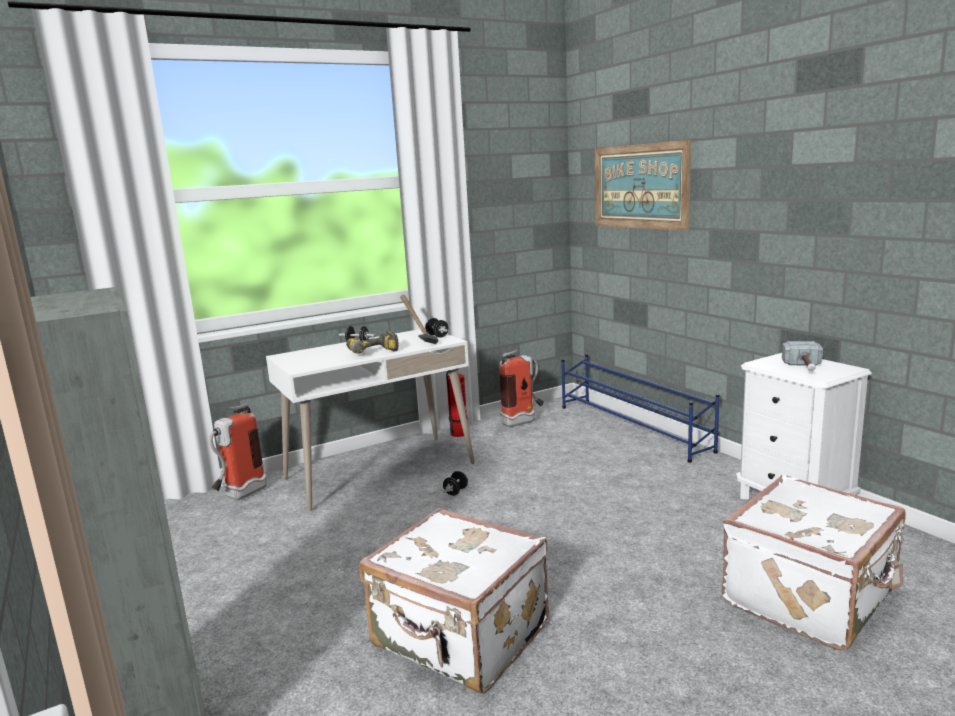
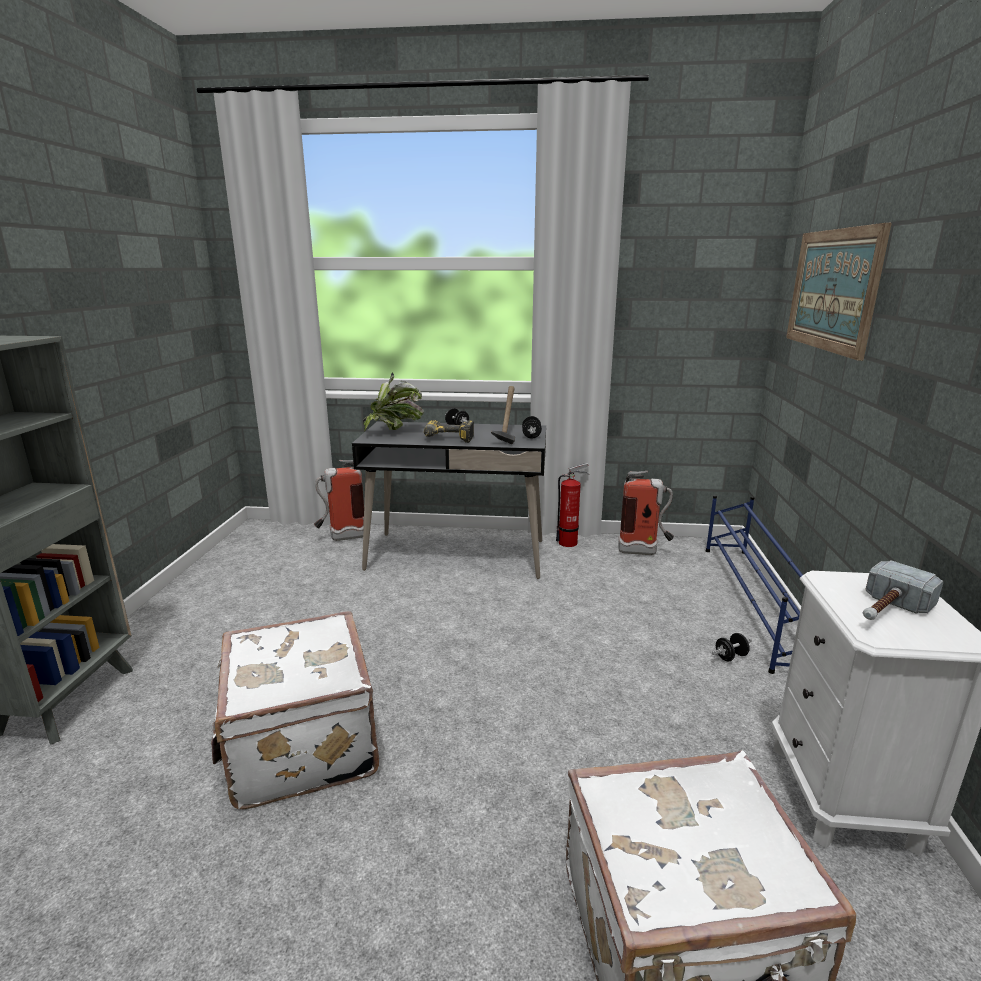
camera: 35 degrees right, 5 degrees up
white desk [266,329,475,511] -> black desk [352,421,546,579]
black dumbbell [443,471,468,496] -> black dumbbell moved to [712,633,752,661]
none -> potted plant [363,373,424,431]

